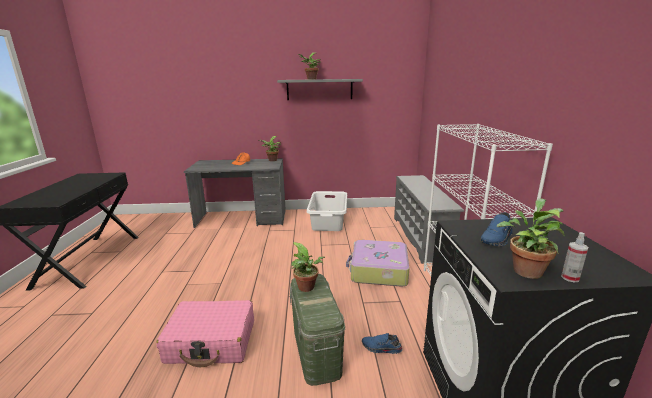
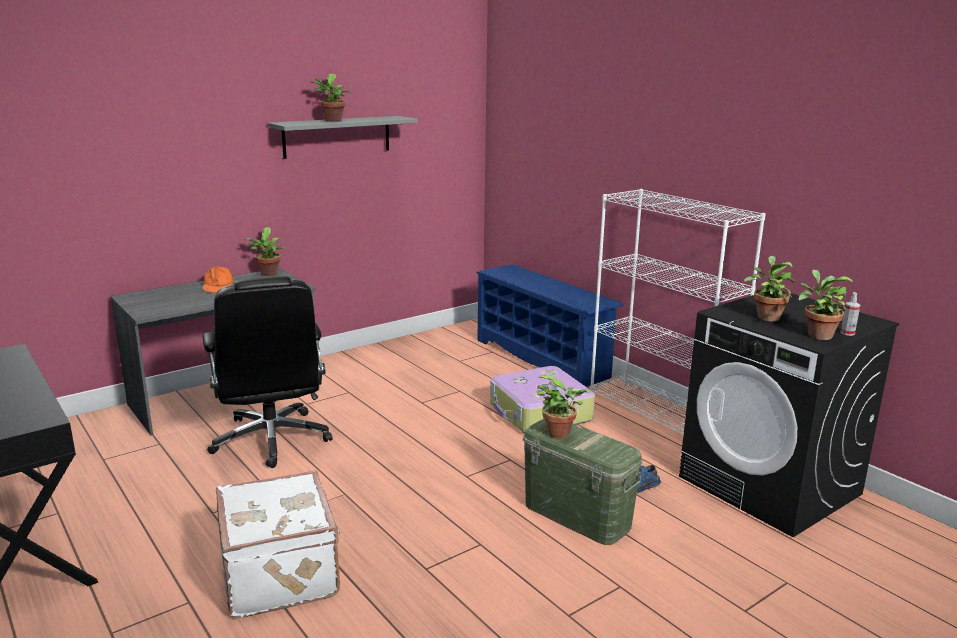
camera: 35 degrees left, 0 degrees up
pink suitcase [156,300,254,367] -> none
white laundry basket [307,191,347,231] -> none
grey shoe rack [394,175,464,264] -> blue shoe rack [476,264,623,386]
blue shoe [481,212,513,246] -> potted plant [744,256,794,321]
none -> black office chair [202,276,333,468]
none -> white suitcase [216,470,341,618]

